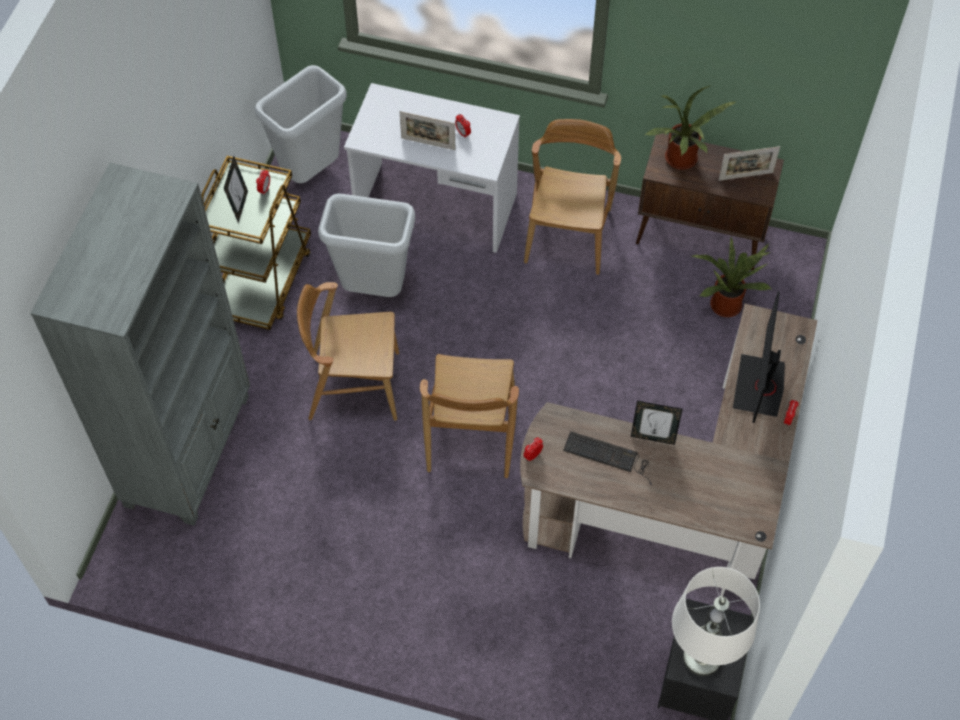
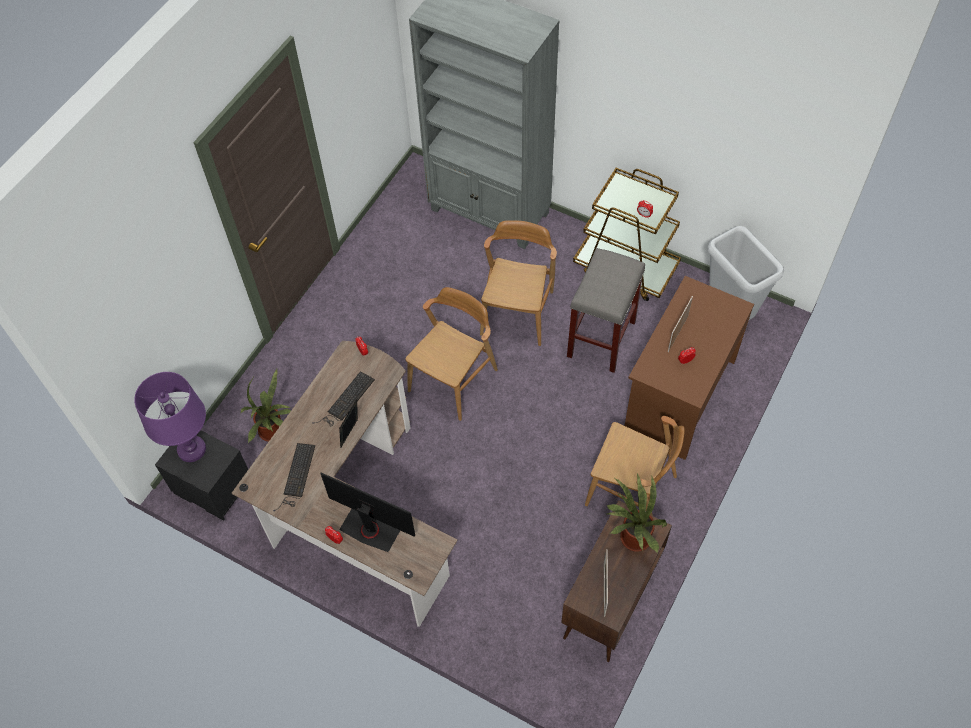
camera: 105 degrees right, 0 degrees up
picture frame [224,156,248,223] -> none
grey trash can [318,194,415,297] -> grey stool [567,248,645,373]
white desk [344,83,520,253] -> brown desk [624,276,754,460]
brown chair [420,354,519,478] -> brown chair turned 105 degrees clockwise [405,287,498,421]
white table lamp [672,567,760,676] -> purple table lamp [134,372,206,462]
potted plant [692,237,771,317] -> potted plant moved to [241,369,291,443]
none -> keyboard [273,443,315,511]

